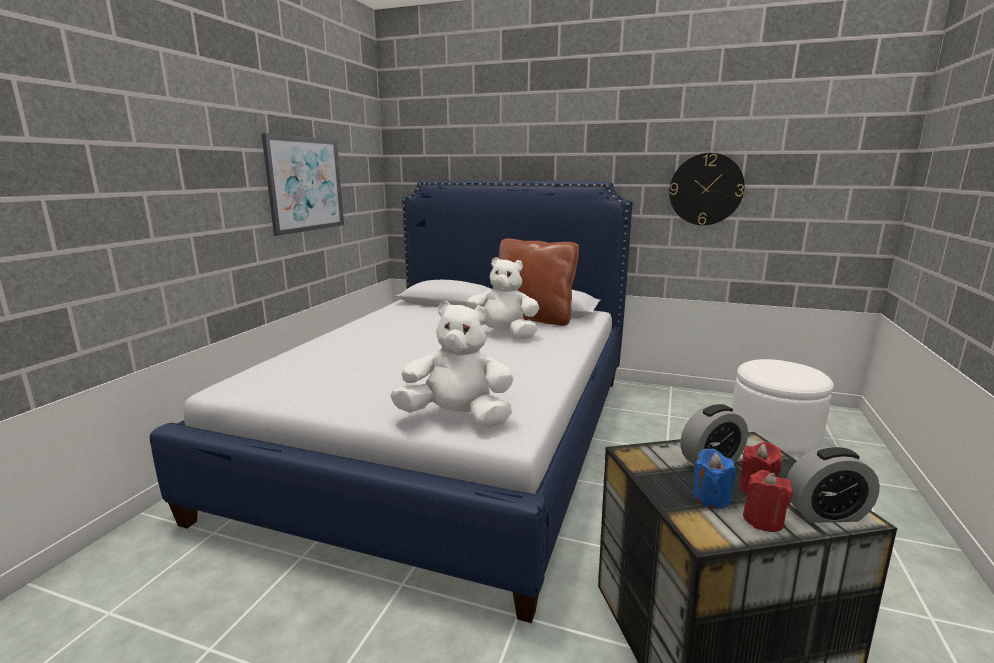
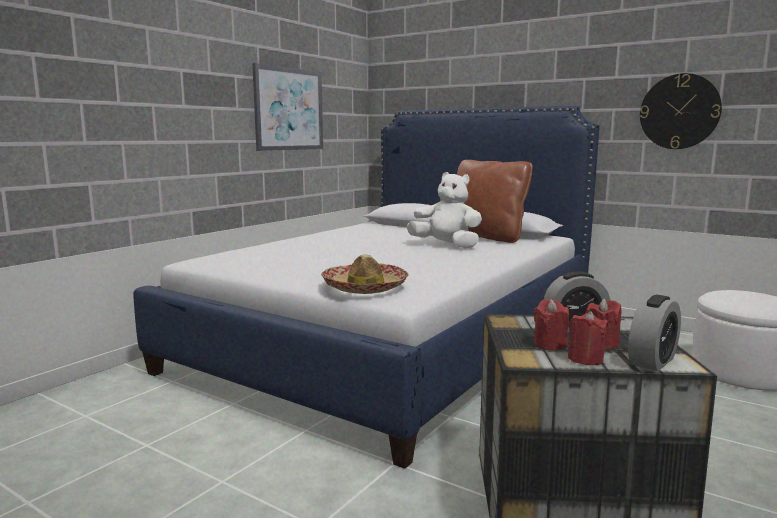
camera: 15 degrees right, 5 degrees down
white plush toy [390,301,514,428] -> hat [321,254,409,294]
blue candle [693,448,736,509] -> red candle [534,299,569,350]
alarm clock [787,446,880,523] -> alarm clock turned 60 degrees counterclockwise [628,295,681,371]

